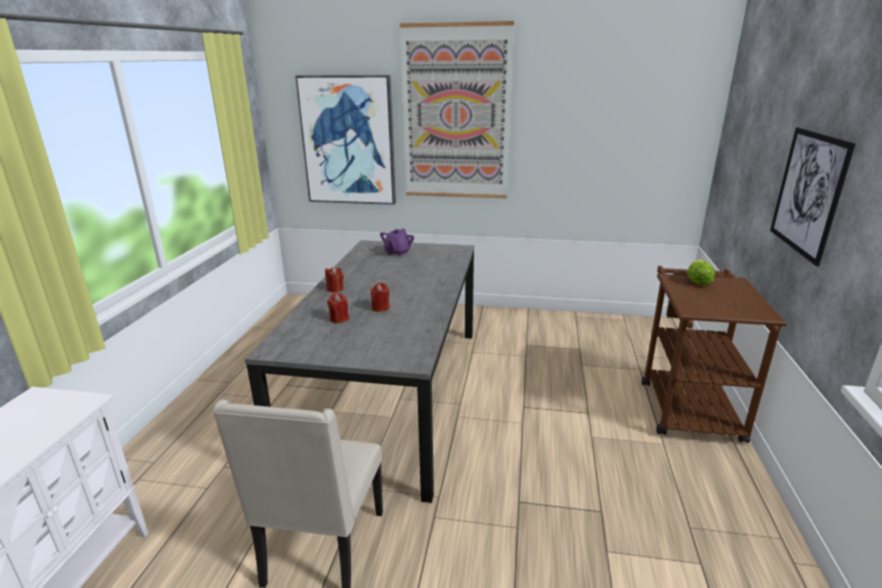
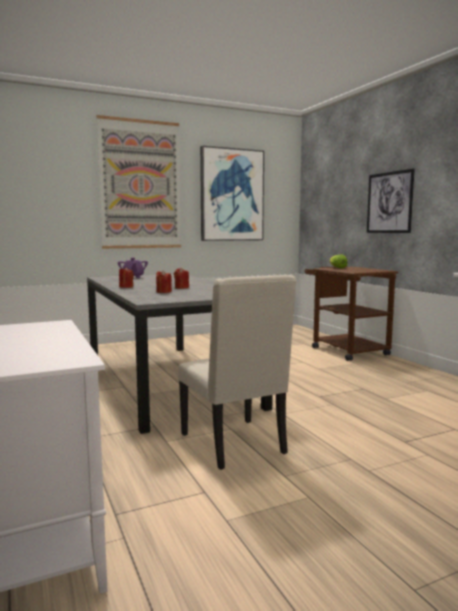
camera: 35 degrees left, 15 degrees down
picture [295,75,396,205] -> picture moved to [200,146,264,241]

